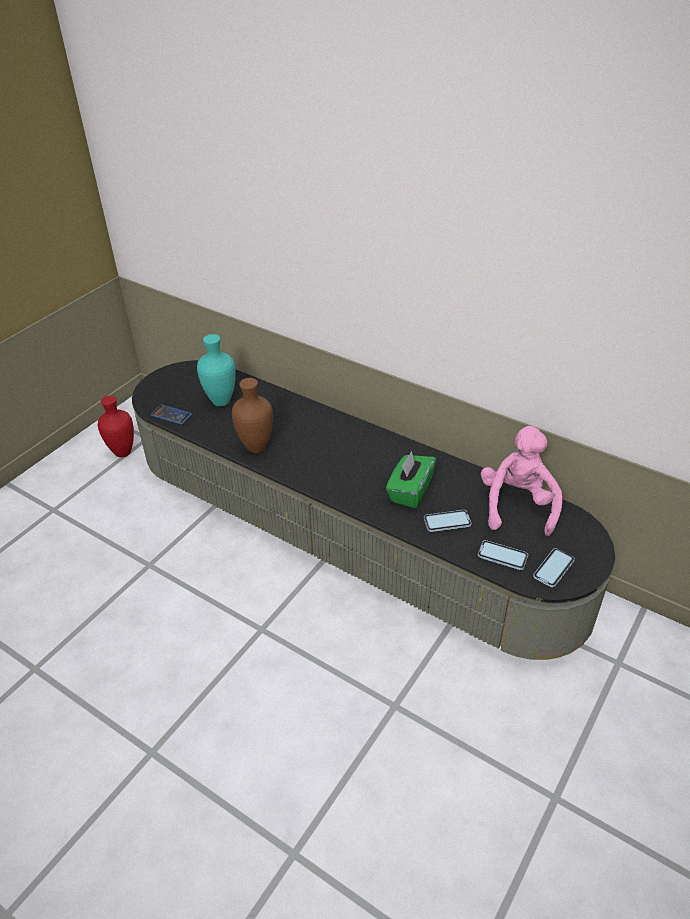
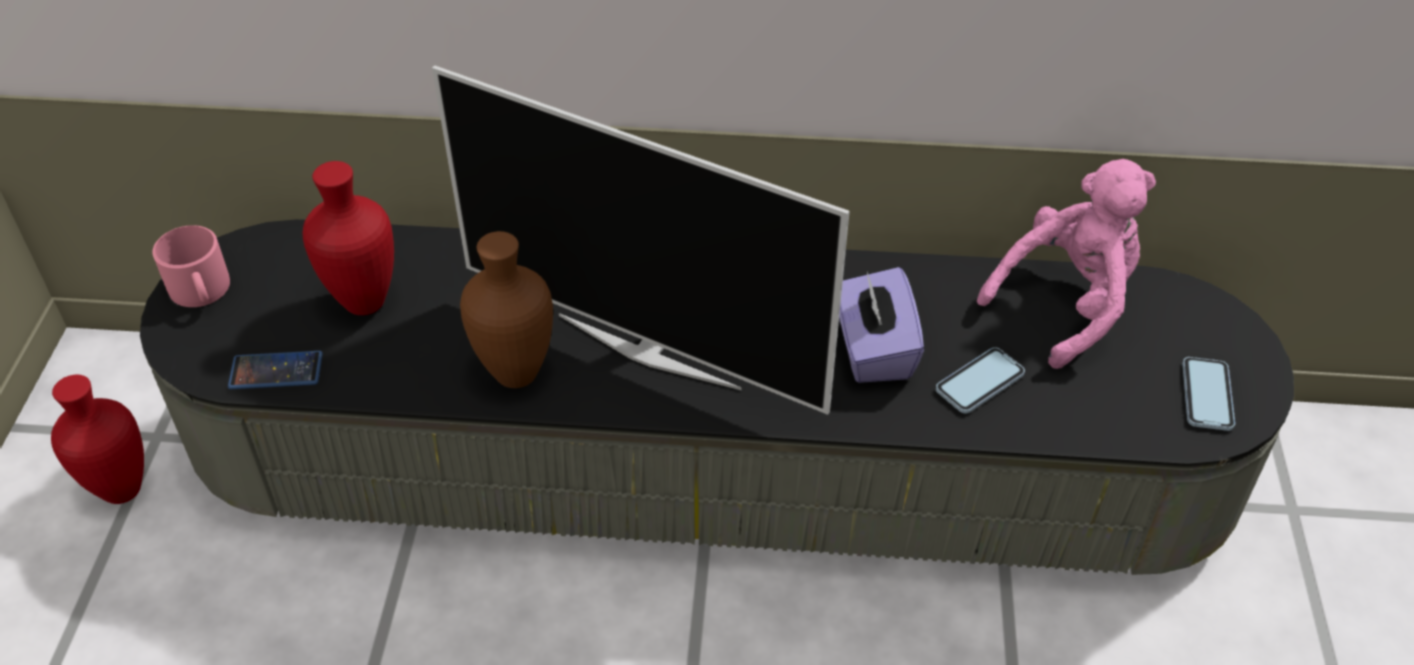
camera: 30 degrees left, 5 degrees up
turquoise vase [197,334,236,406] -> red vase [303,161,394,315]
green tissue box [386,451,436,508] -> purple tissue box [839,267,924,383]
phone [478,540,528,570] -> none
pink plush toy [481,426,563,536] -> pink plush toy turned 75 degrees clockwise [977,159,1156,369]
none -> pink mug [152,225,230,307]
none -> television [432,65,850,415]

